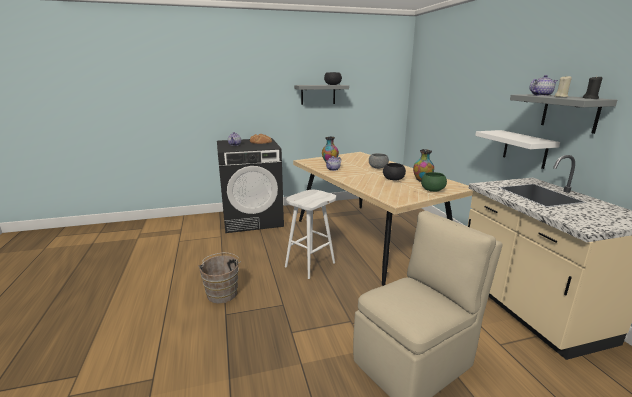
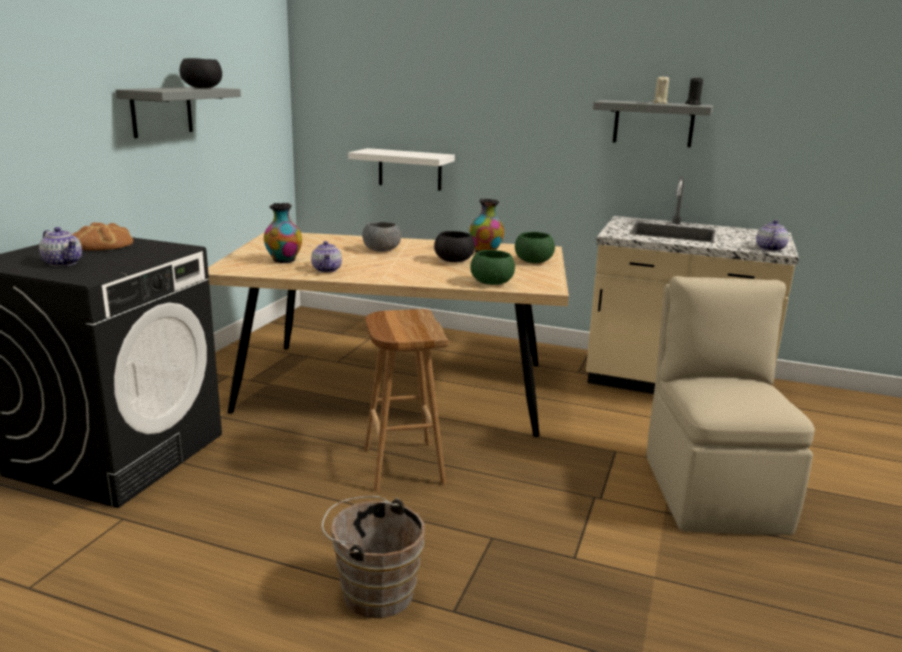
camera: 55 degrees left, 0 degrees up
white stool [285,190,336,279] -> brown stool [364,309,449,492]
white shelf [475,130,560,169] -> white shelf moved to [348,148,455,191]
teapot [529,75,558,96] -> teapot moved to [756,220,789,251]
none -> green bowl [470,250,515,285]

